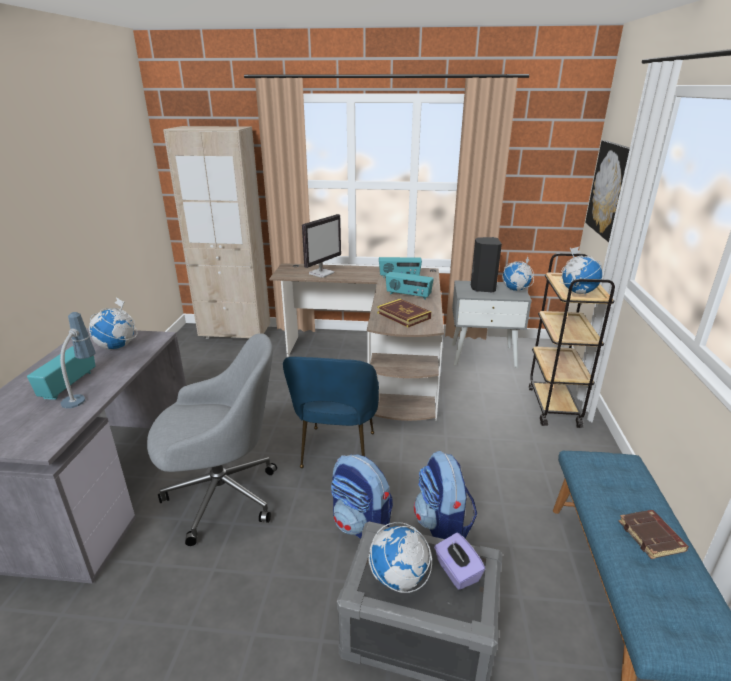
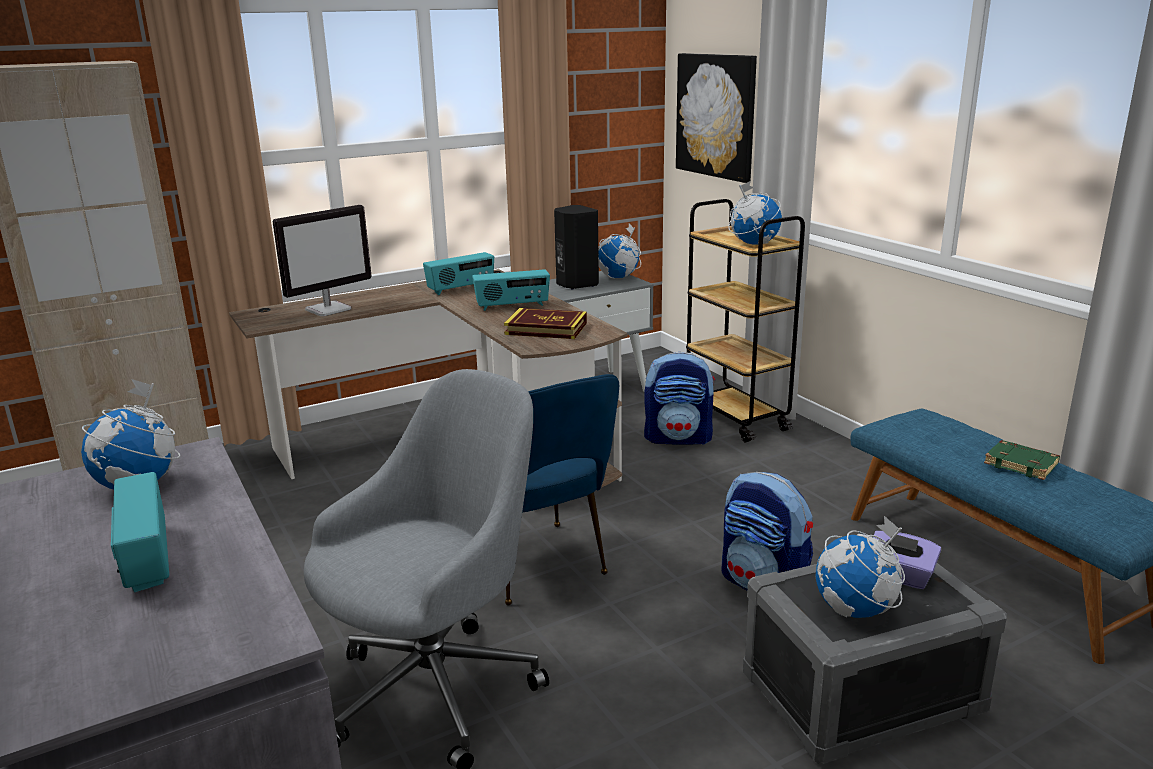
camera: 35 degrees left, 5 degrees down
table lamp [60,312,96,408] -> none
monitor [302,214,341,278] -> monitor turned 45 degrees clockwise [272,205,372,316]
backpack [331,454,393,538] -> backpack moved to [644,352,715,445]
brown book [619,510,689,559] -> green book [984,440,1060,480]

